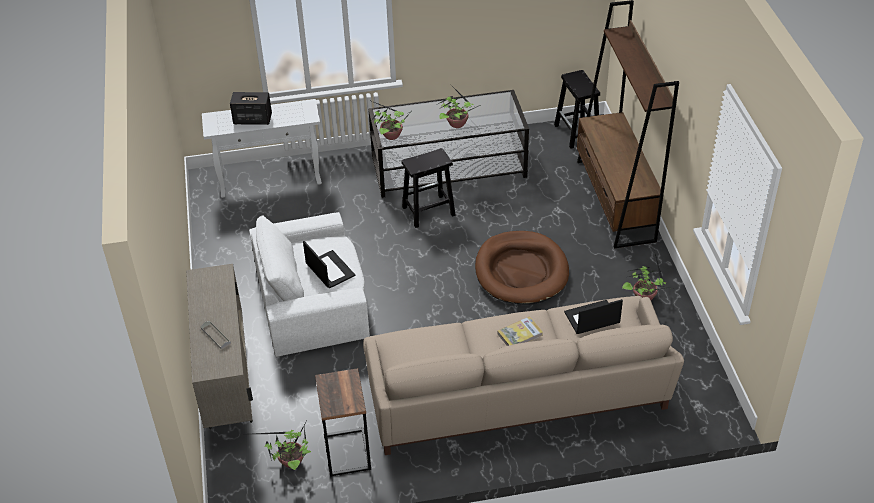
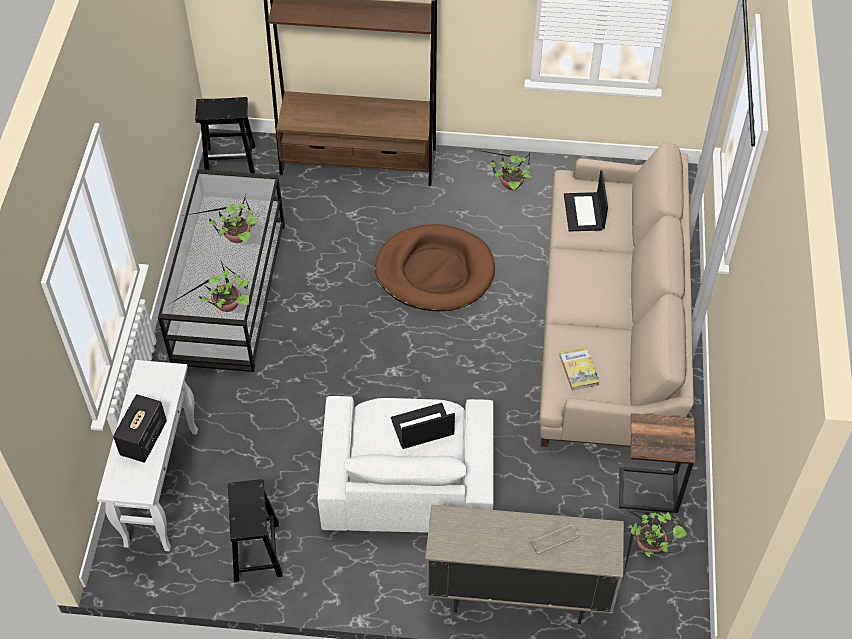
camera: 75 degrees left, 10 degrees up
black stool [402,148,456,228] -> black stool moved to [228,479,283,582]
book [497,316,543,346] -> book moved to [559,347,600,391]

